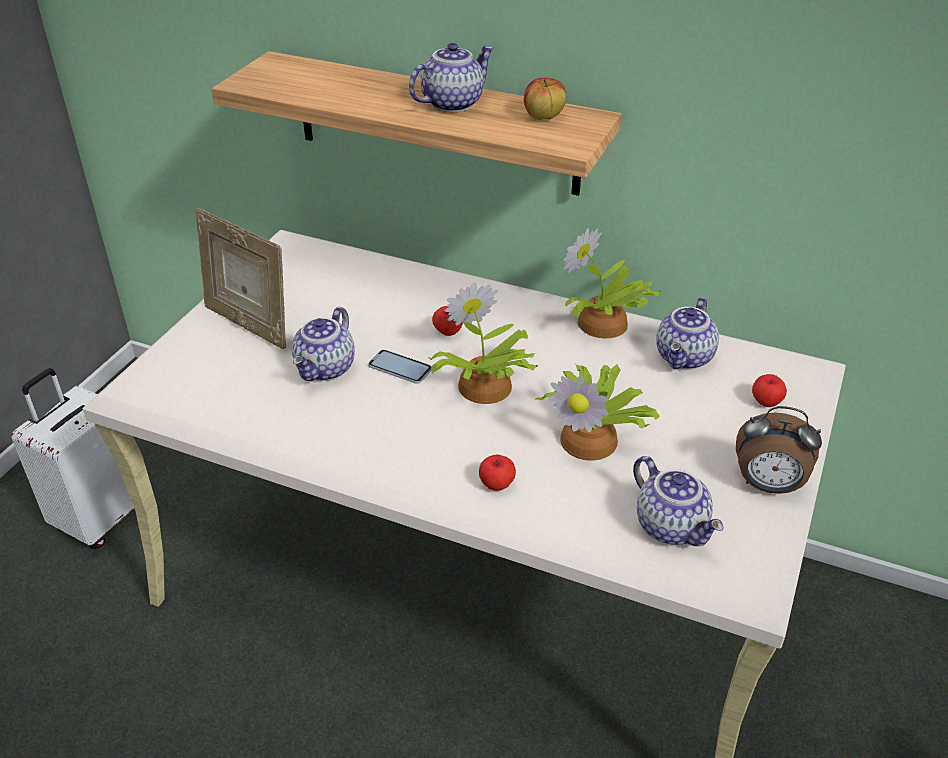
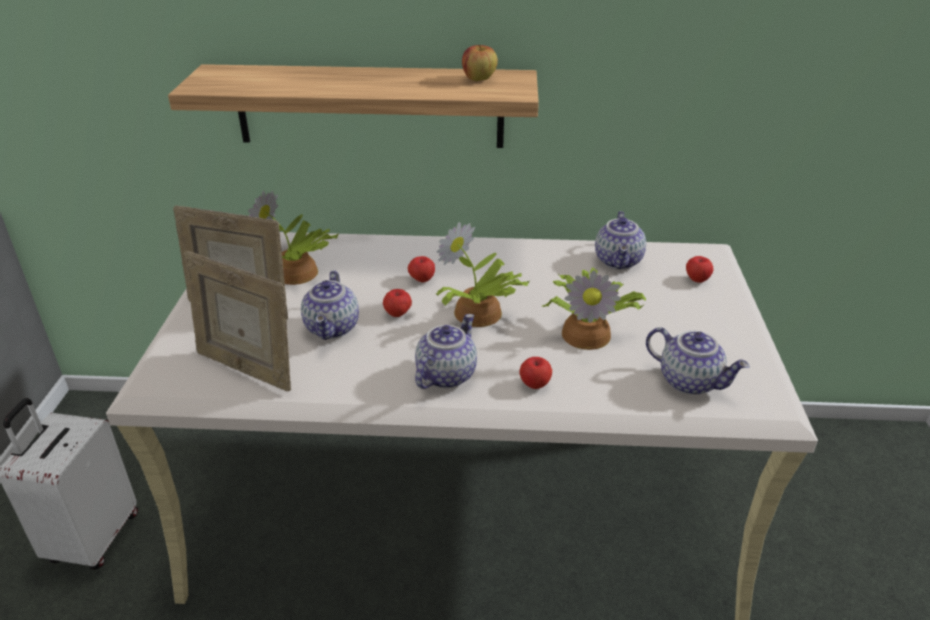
camera: 20 degrees left, 5 degrees down
phone [368,350,432,384] -> apple [383,289,412,317]
teapot [409,43,494,112] -> teapot moved to [415,314,477,389]
potted plant [563,228,661,338] -> potted plant moved to [248,191,339,285]
alarm clock [736,406,822,494] -> none
none -> picture frame [184,251,291,391]

